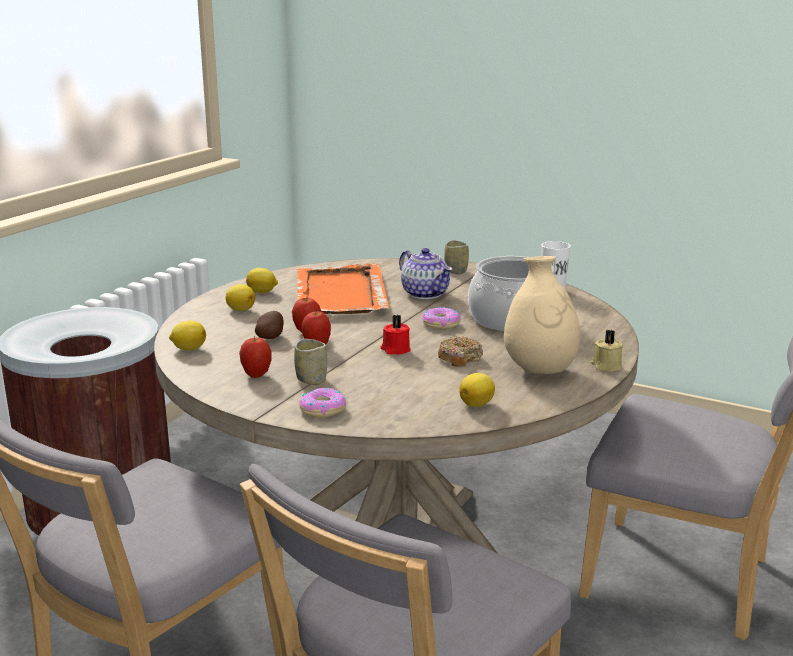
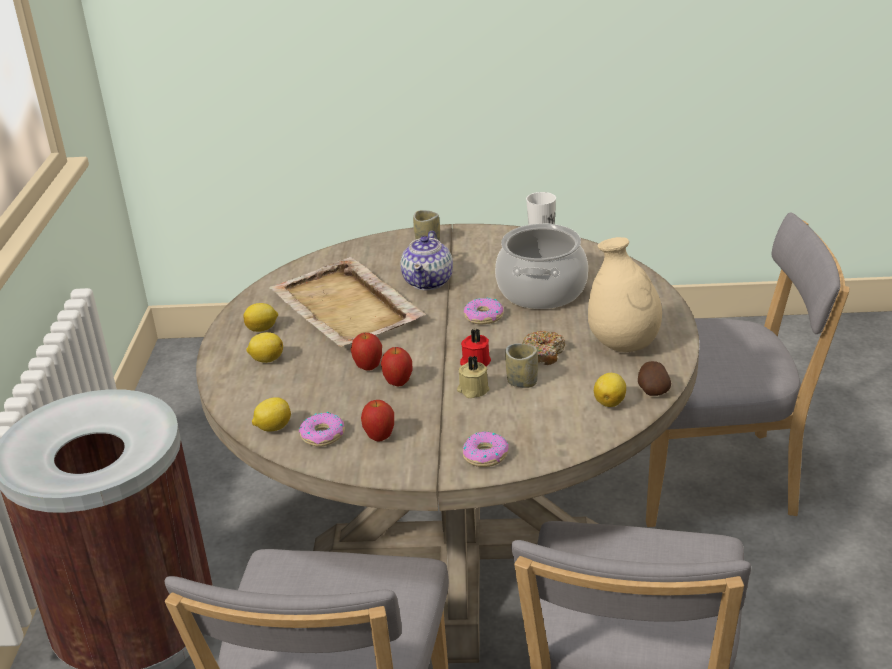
camera: 25 degrees left, 10 degrees up
potato [255,311,284,339] -> potato moved to [638,361,671,396]
cup [294,339,328,385] -> cup moved to [505,344,538,388]
orange tray [296,263,389,314] -> beige tray [269,257,426,347]
teapot [399,248,453,299] -> teapot turned 75 degrees clockwise [401,231,453,290]
beige candle [591,330,623,371] -> beige candle moved to [457,356,489,398]
none -> donut [299,412,345,446]

